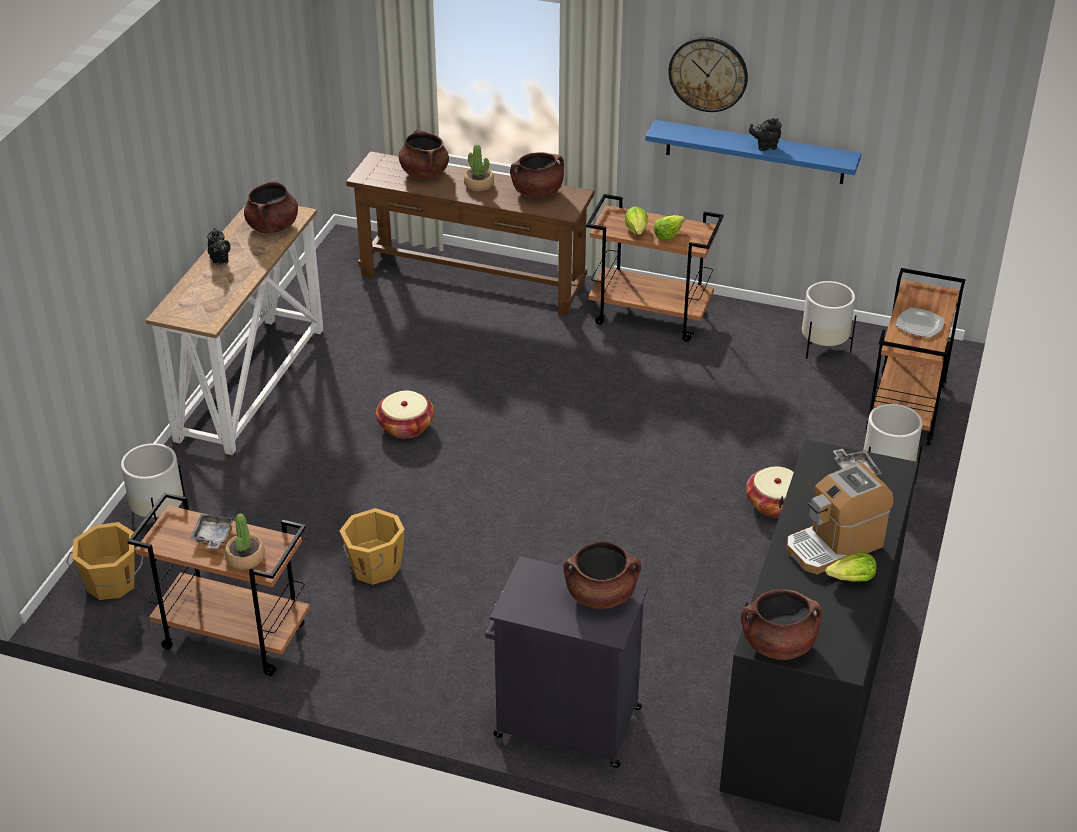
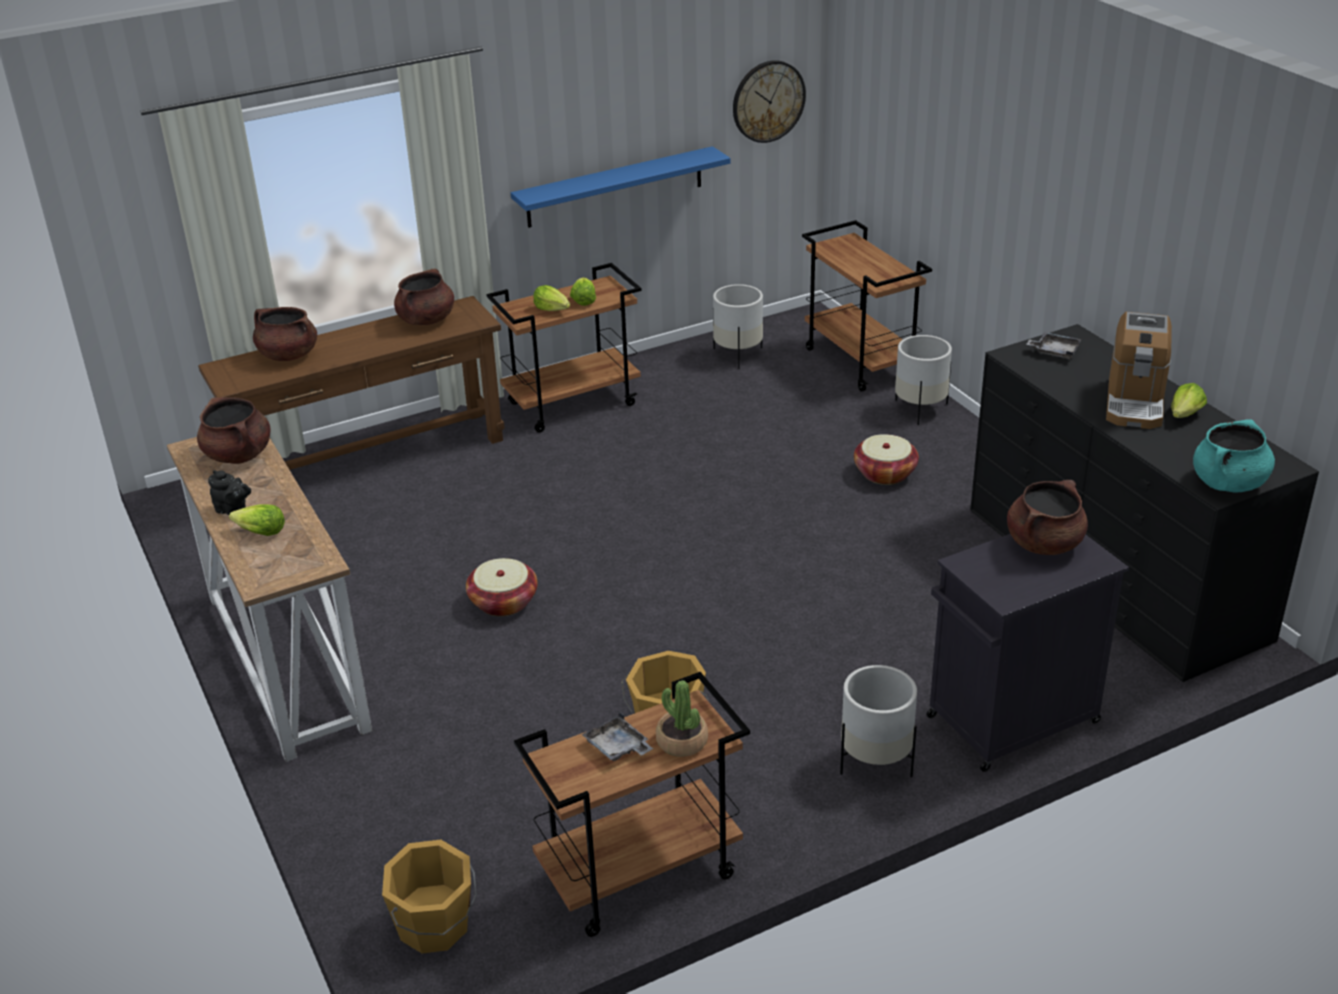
camera: 45 degrees left, 5 degrees down
white planter [121,443,185,522] -> white planter moved to [840,665,917,777]
potted plant [464,144,494,191] -> none
wall clock [668,37,748,112] -> wall clock moved to [733,60,806,143]
brown cooking pot [741,589,822,660] -> turquoise cooking pot [1193,419,1275,492]
black teapot [749,118,782,151] -> none
plate [896,308,945,338] -> none
none -> lettuce [229,505,285,536]

